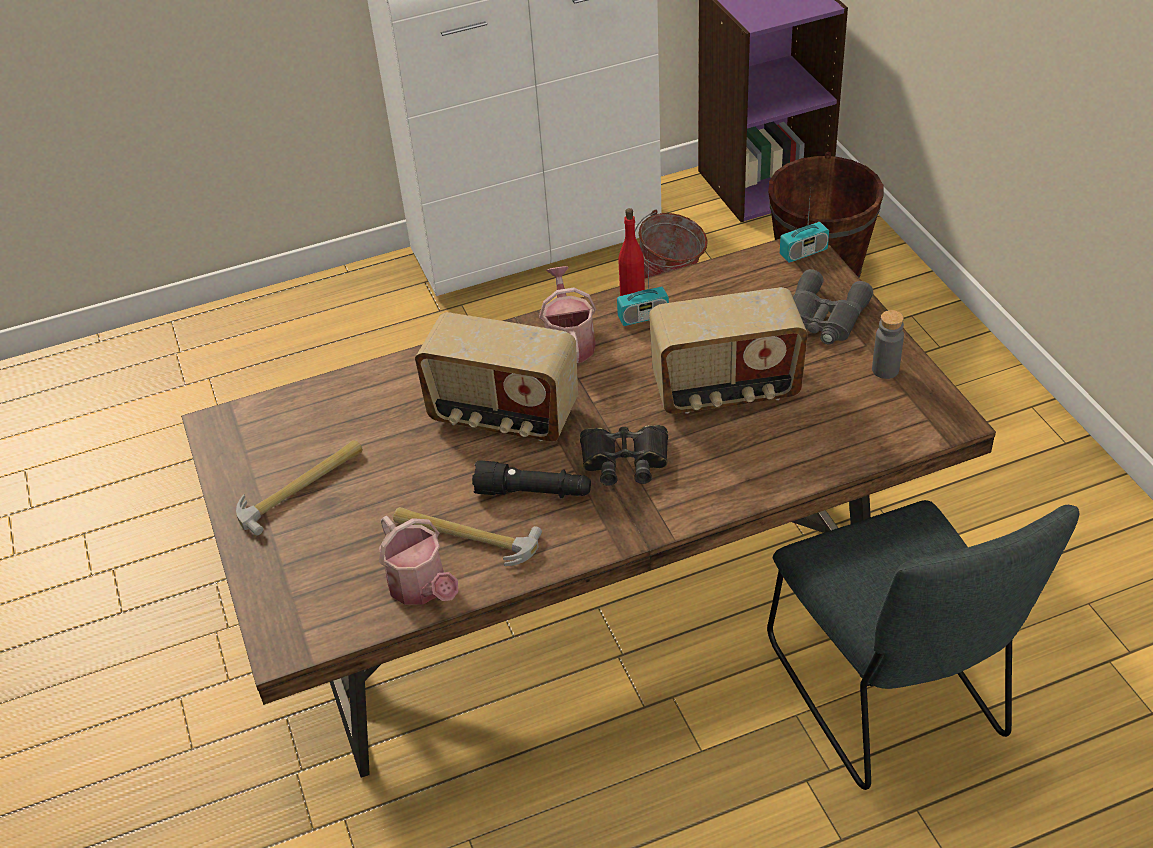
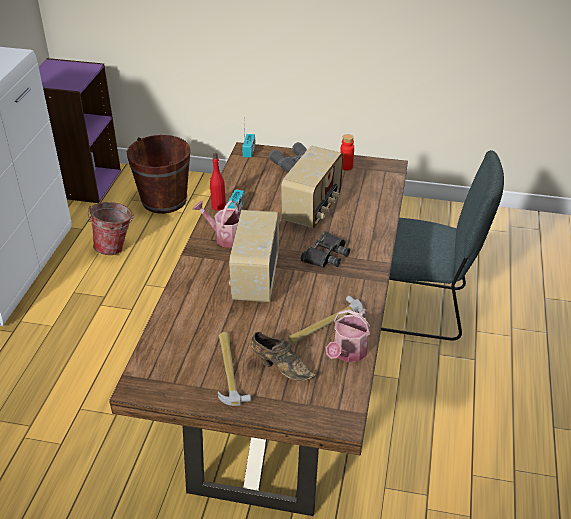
camera: 60 degrees left, 5 degrees down
watering can [379,516,458,605] -> watering can turned 120 degrees clockwise [326,308,371,362]
radio [415,312,578,442] -> radio turned 135 degrees clockwise [229,210,279,302]
black flashlight [472,460,591,499] -> none
grey bottle [872,310,904,379] -> red bottle [340,134,354,171]
none -> brown shoe [251,332,316,381]

